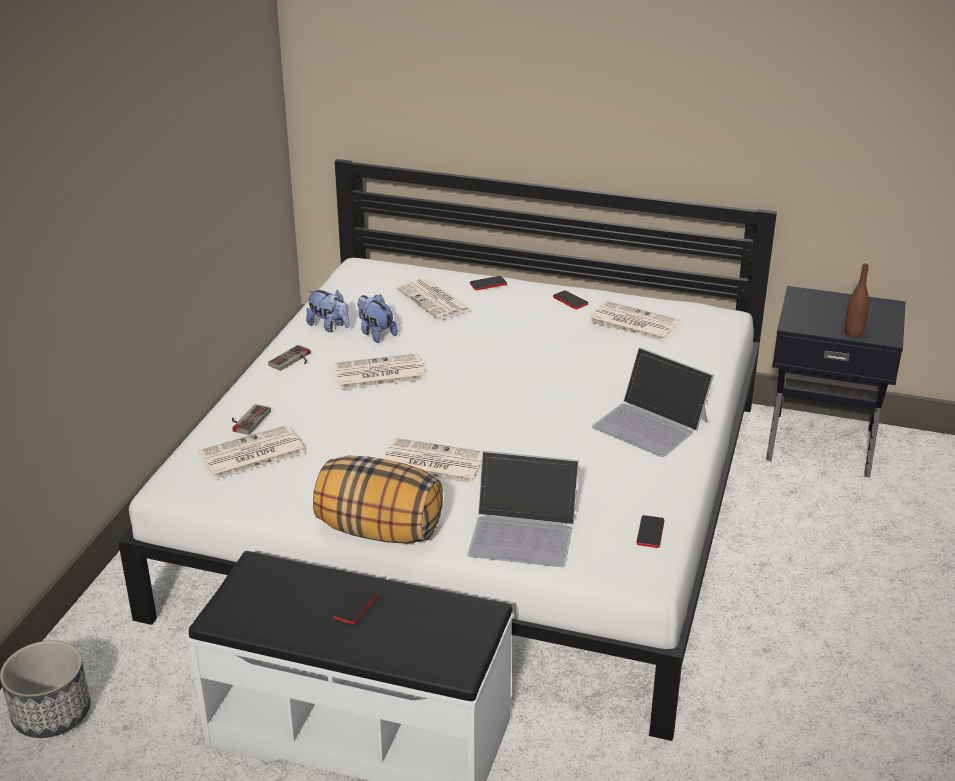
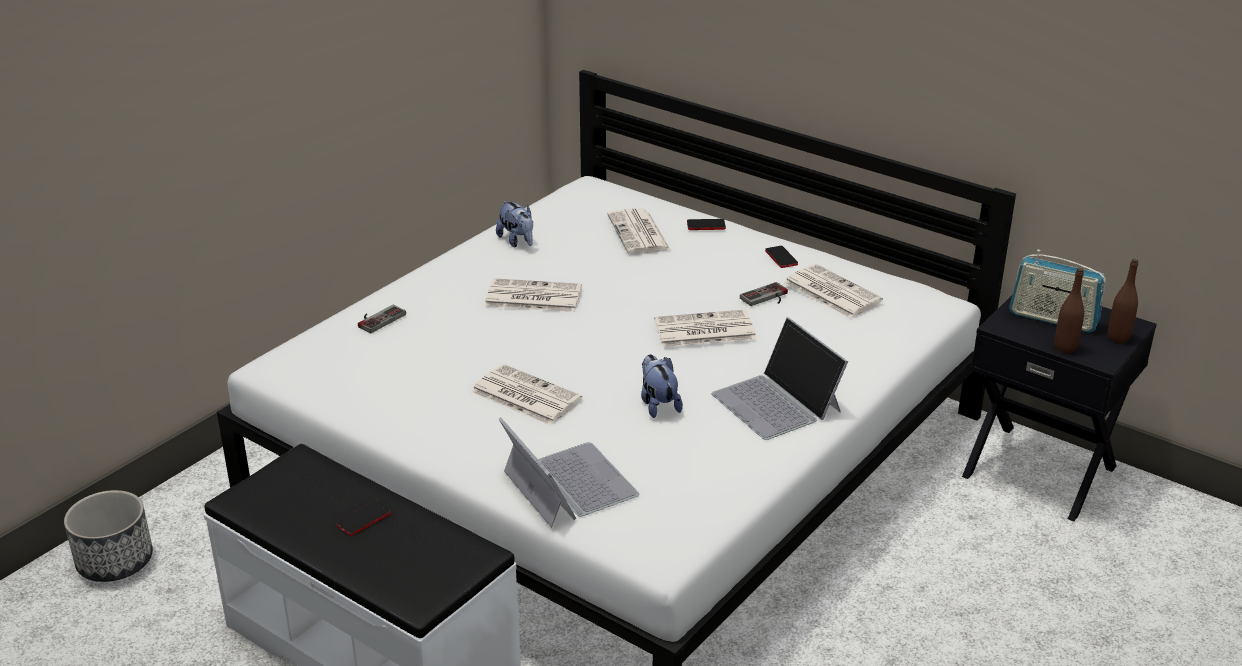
camera: 20 degrees right, 0 degrees up
newspaper [198,425,305,480] -> newspaper moved to [654,310,756,347]
game controller [268,345,310,371] -> game controller moved to [740,282,788,306]
pillow [313,456,443,544] -> none
plush toy [358,294,398,343] -> plush toy moved to [641,354,683,418]
laptop [467,451,579,567] -> laptop turned 150 degrees counterclockwise [499,418,639,528]
phone [637,515,664,548] -> none
none -> radio [1009,249,1106,333]
none -> brown bottle [1108,259,1138,343]

